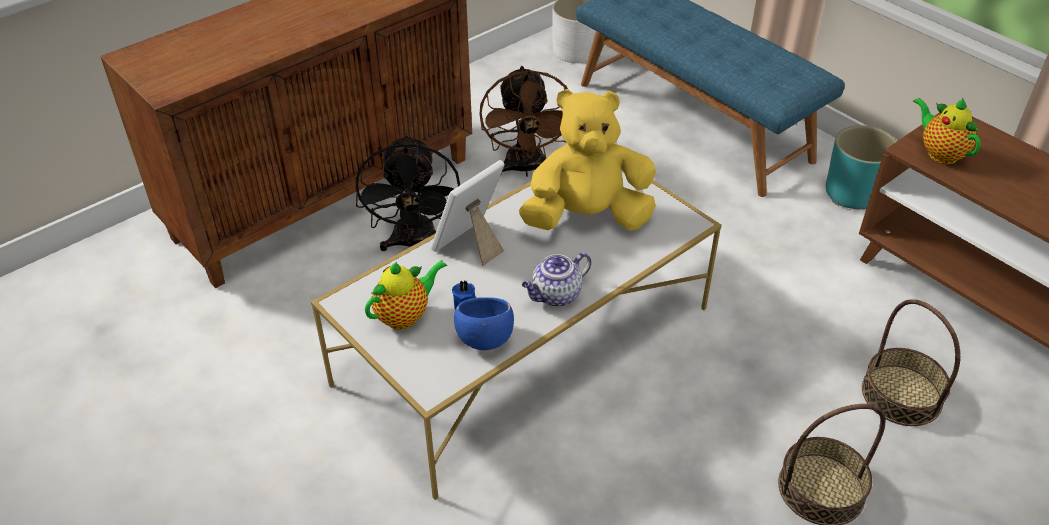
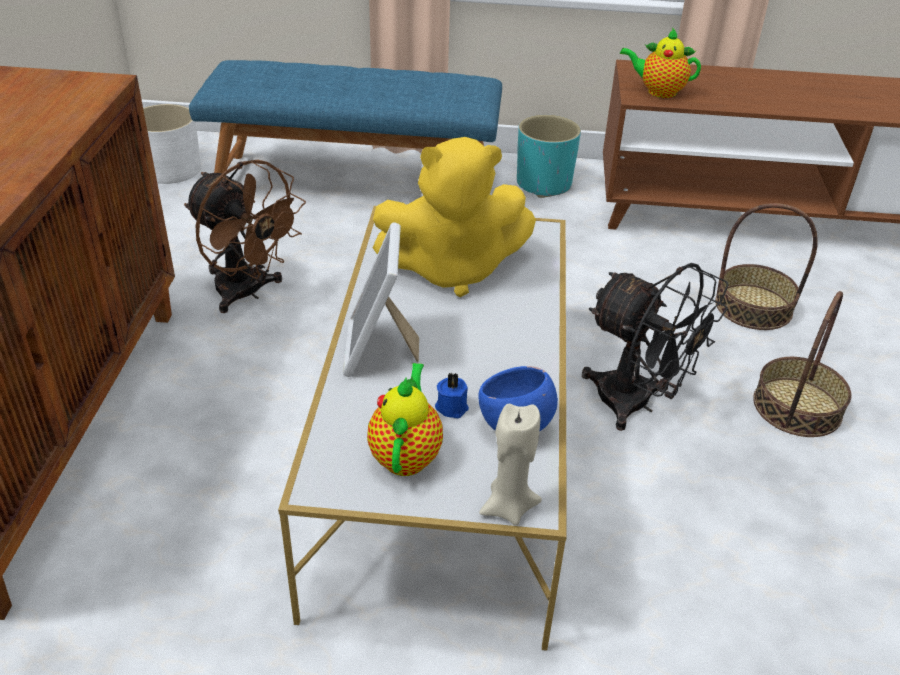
camera: 45 degrees left, 5 degrees down
black fan [356,134,460,251] -> black fan moved to [582,263,729,431]
yellow plush toy [519,89,656,231] -> yellow plush toy turned 135 degrees counterclockwise [373,137,536,297]
teapot [522,252,591,307] -> none
none -> beige candle [479,404,542,526]

